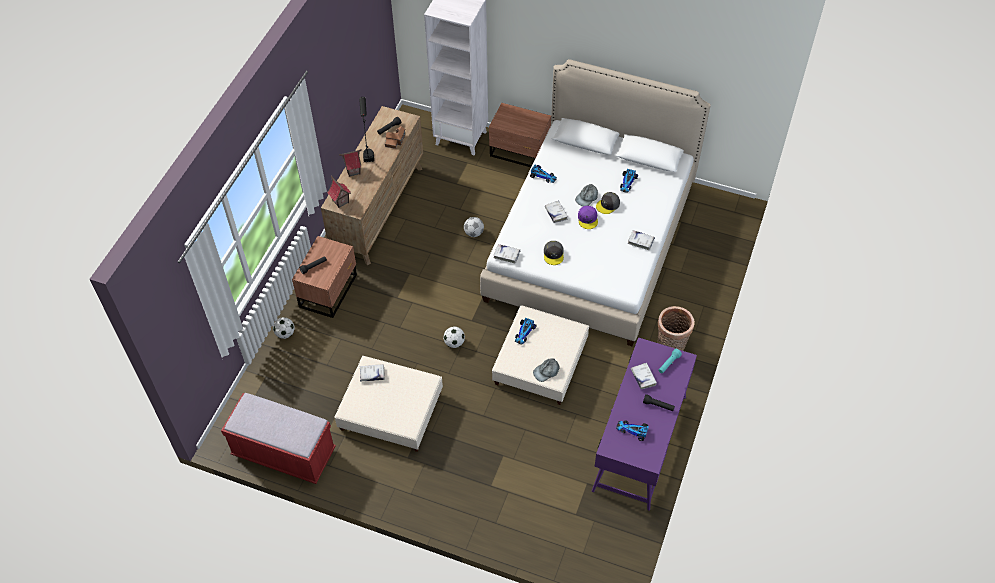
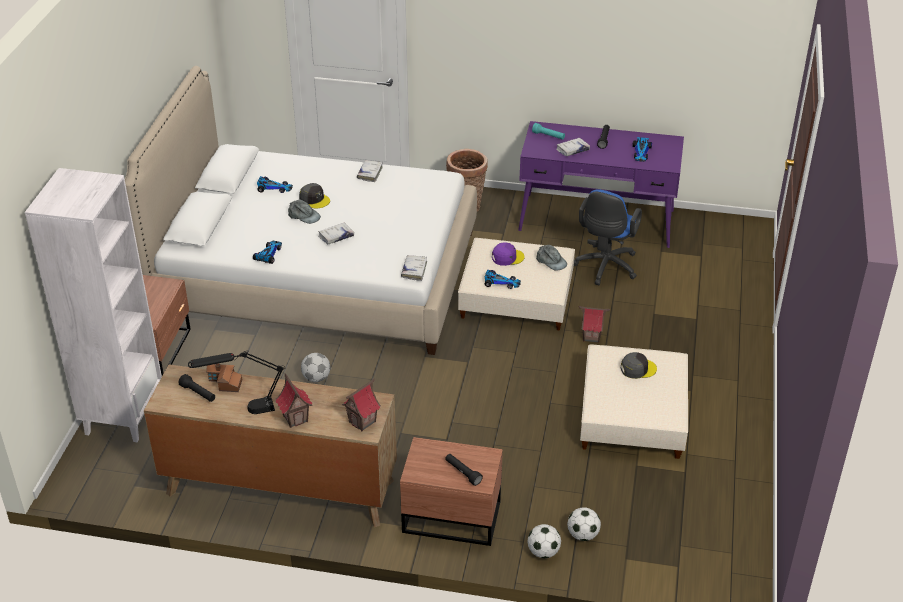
camera: 100 degrees left, 15 degrees down
red bench [221,393,336,484] -> none
white book [360,364,384,381] -> none
football [443,326,465,348] -> football moved to [567,507,601,541]
grey cap [544,241,564,265] -> grey cap moved to [621,352,657,379]
purple cap [578,206,598,229] -> purple cap moved to [492,242,525,266]
none -> blue office chair [574,189,642,285]
none -> toy house [579,306,610,343]

